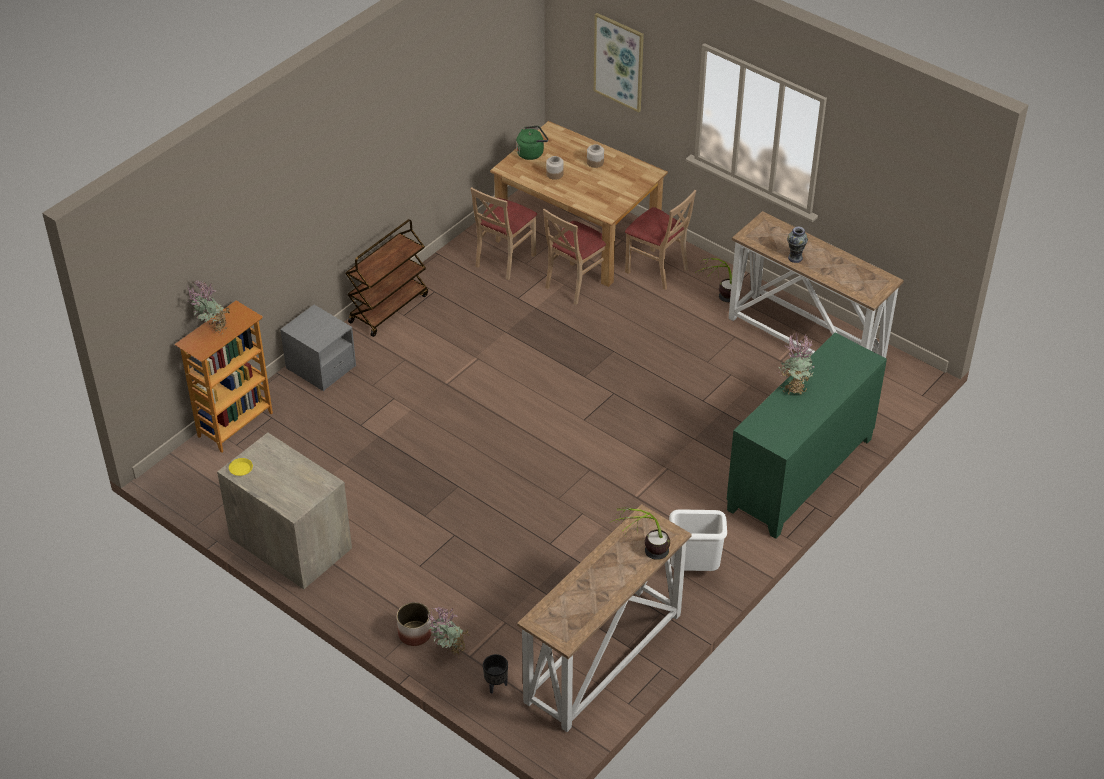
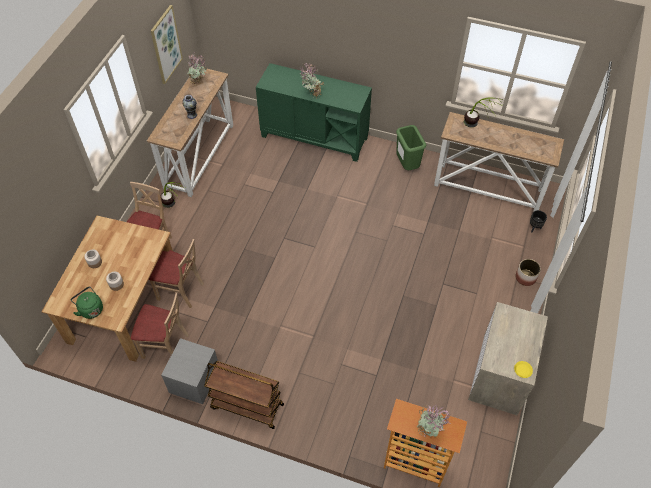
camera: 110 degrees left, 10 degrees up
grey nightstand [280,305,356,391] -> grey nightstand moved to [161,338,218,404]
potted plant [427,607,470,657] -> potted plant moved to [186,53,207,86]
picture [594,13,644,112] -> picture moved to [151,5,183,84]
white trash can [669,509,727,571] -> green trash can [396,125,426,170]

